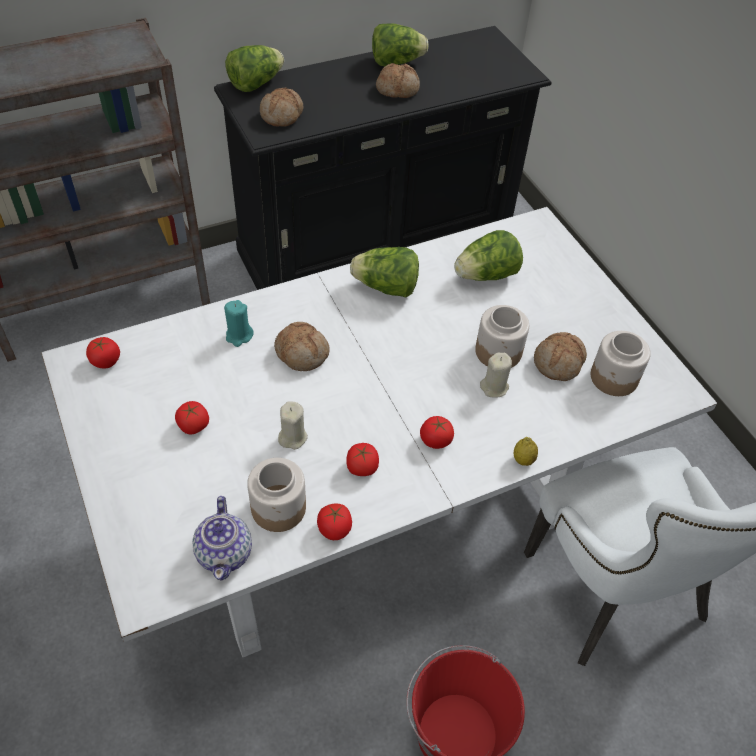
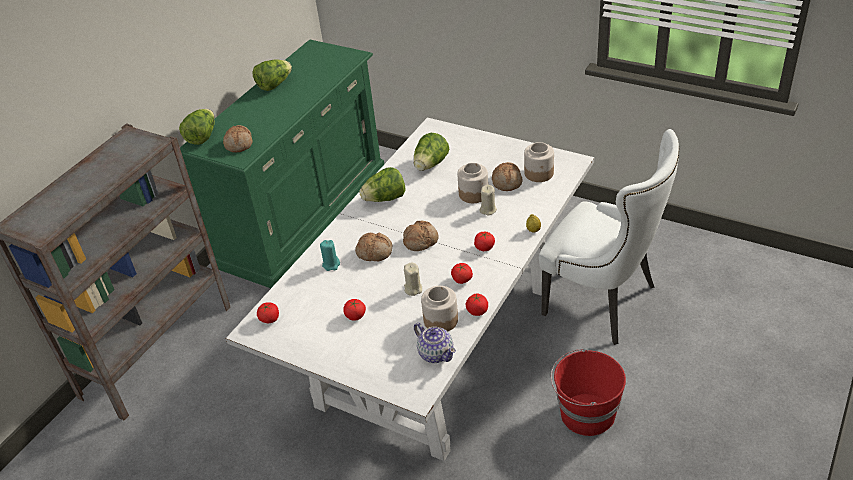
camera: 30 degrees left, 10 degrees down
black cabinet [214,26,552,290] -> green cabinet [180,39,384,288]
bread [376,63,420,98] -> bread moved to [403,221,439,251]

